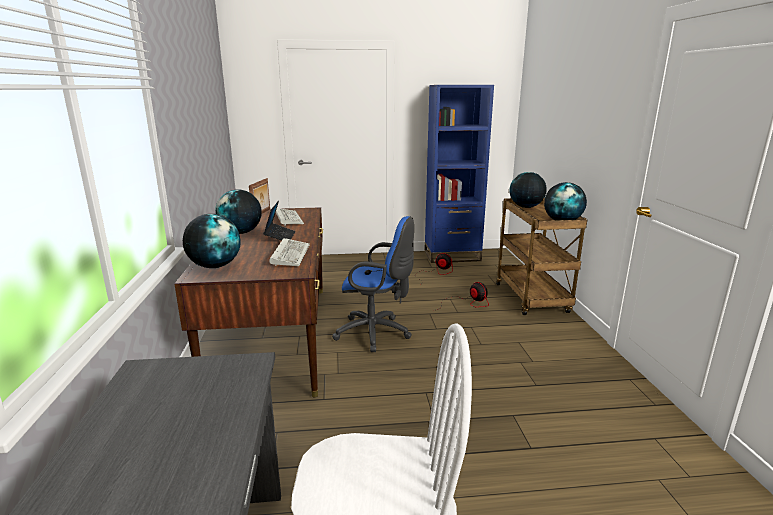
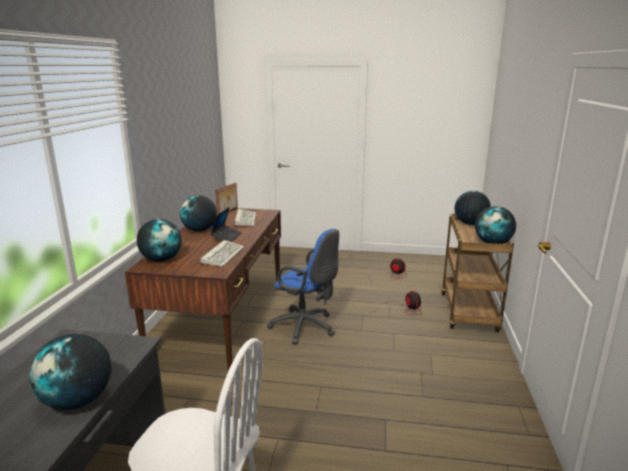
camera: 15 degrees right, 0 degrees up
blue bookcase [424,85,494,263] -> none
none -> globe [30,334,112,410]

